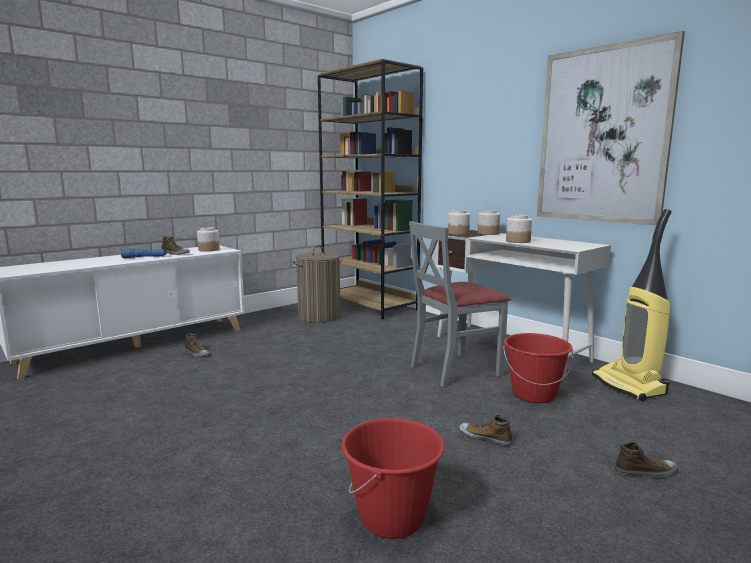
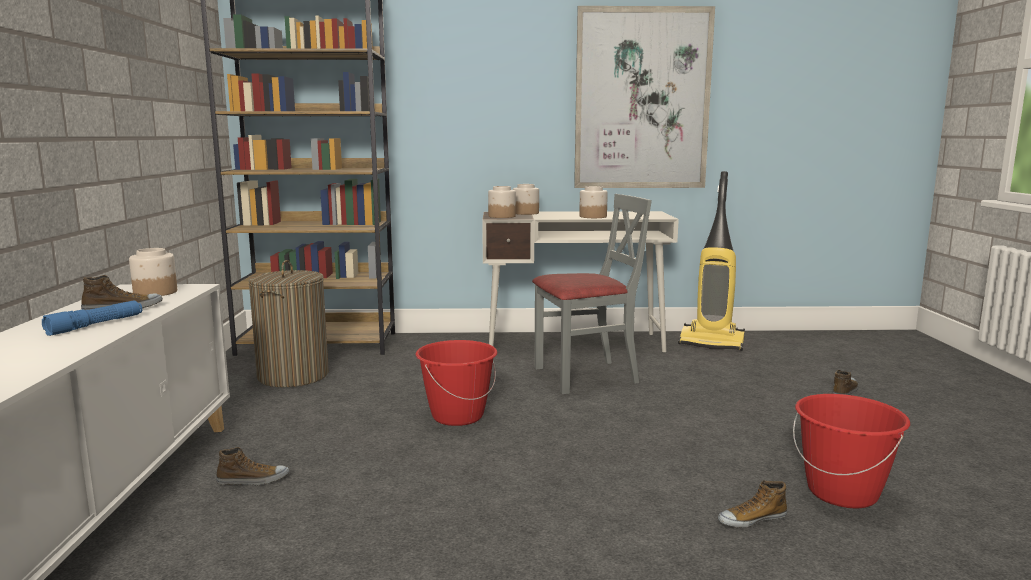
camera: 50 degrees left, 0 degrees up
grey chair [409,221,511,387] -> grey chair turned 120 degrees counterclockwise [532,194,652,394]
shoe [459,415,512,446] -> shoe moved to [718,480,787,528]
red bucket [503,333,573,403] -> red bucket moved to [416,340,497,426]

